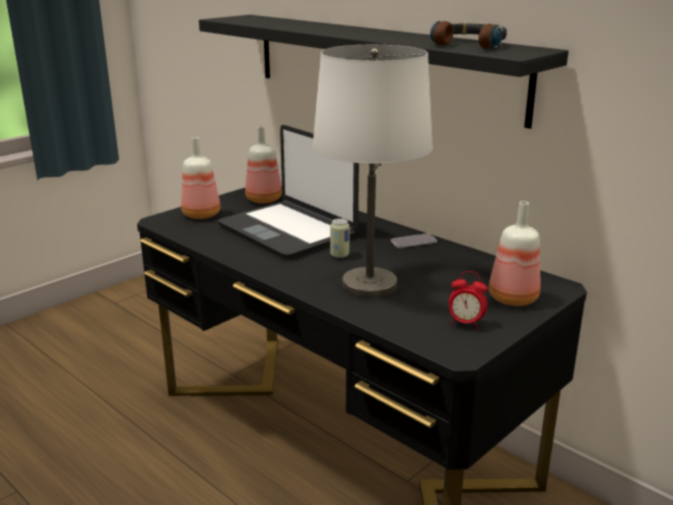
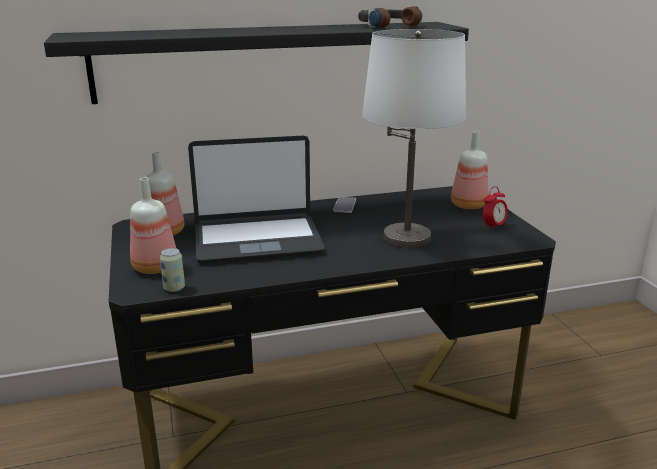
camera: 60 degrees left, 0 degrees up
can [330,218,350,258] -> can moved to [160,248,185,292]

